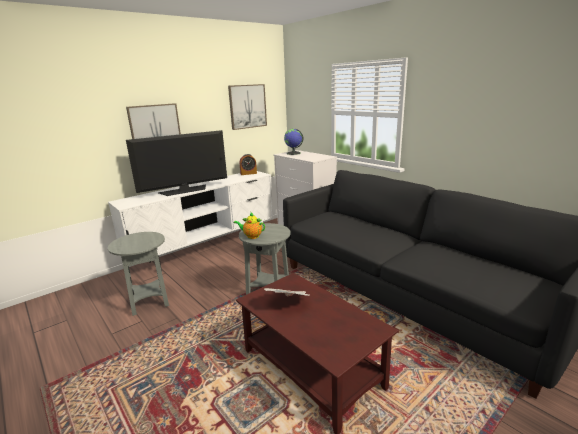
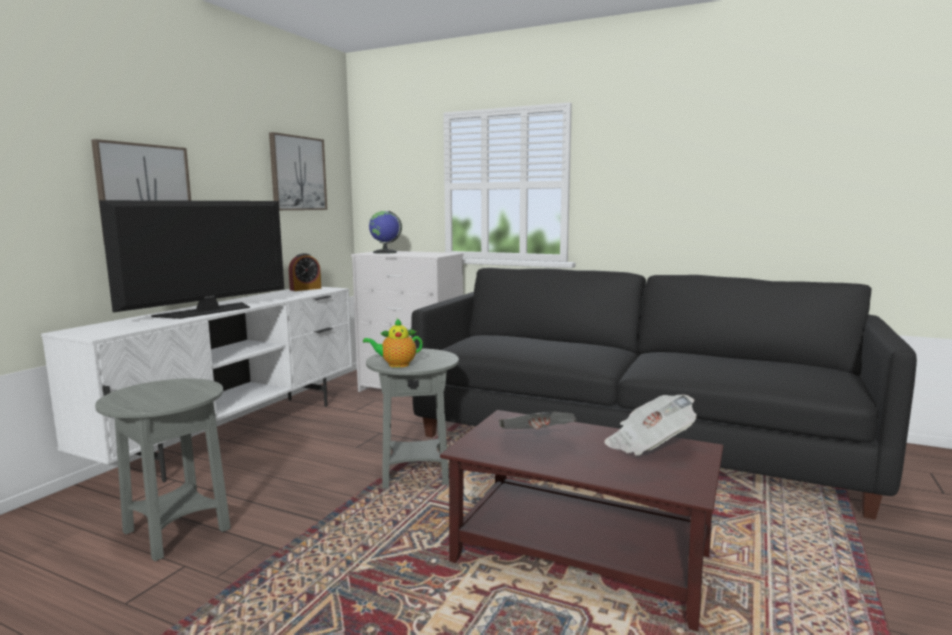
camera: 25 degrees left, 10 degrees down
none -> newspaper [604,395,697,456]

